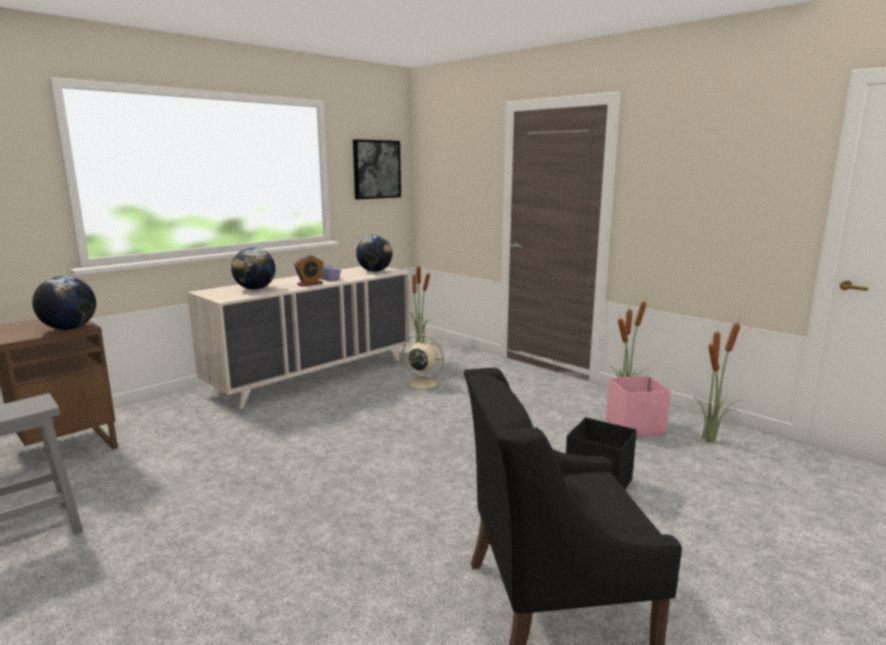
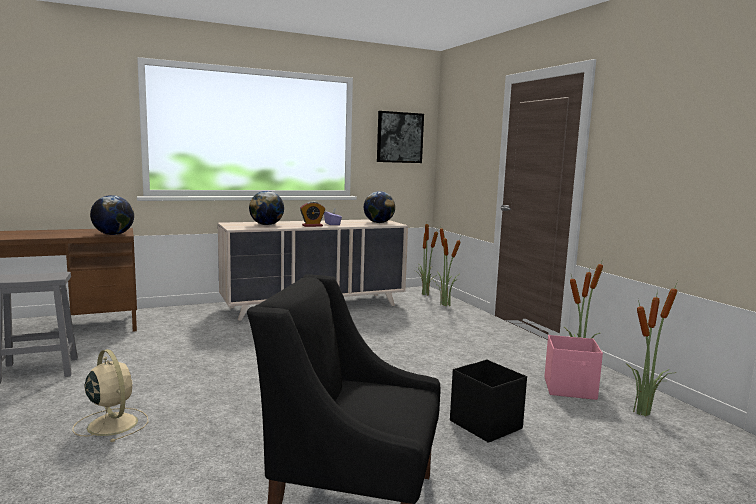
camera: 20 degrees right, 5 degrees down
beige fan [399,334,445,391] -> beige fan moved to [72,349,148,442]
none -> potted plant [432,224,461,306]

